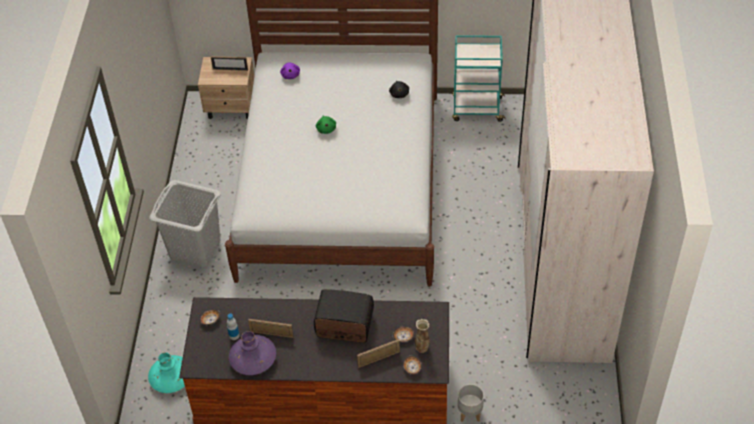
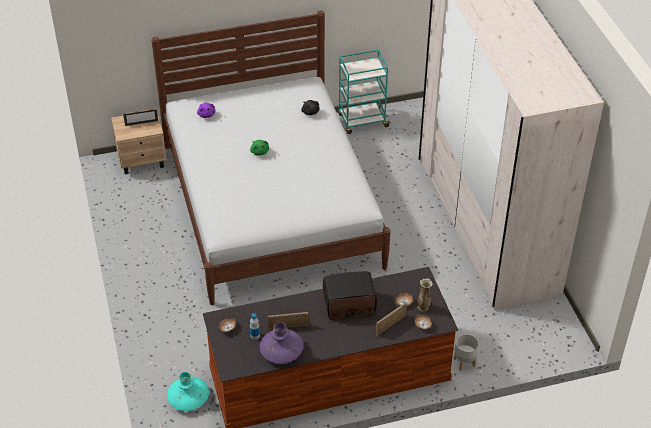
camera: 20 degrees left, 5 degrees down
grey laundry basket [149,180,221,267] -> none

